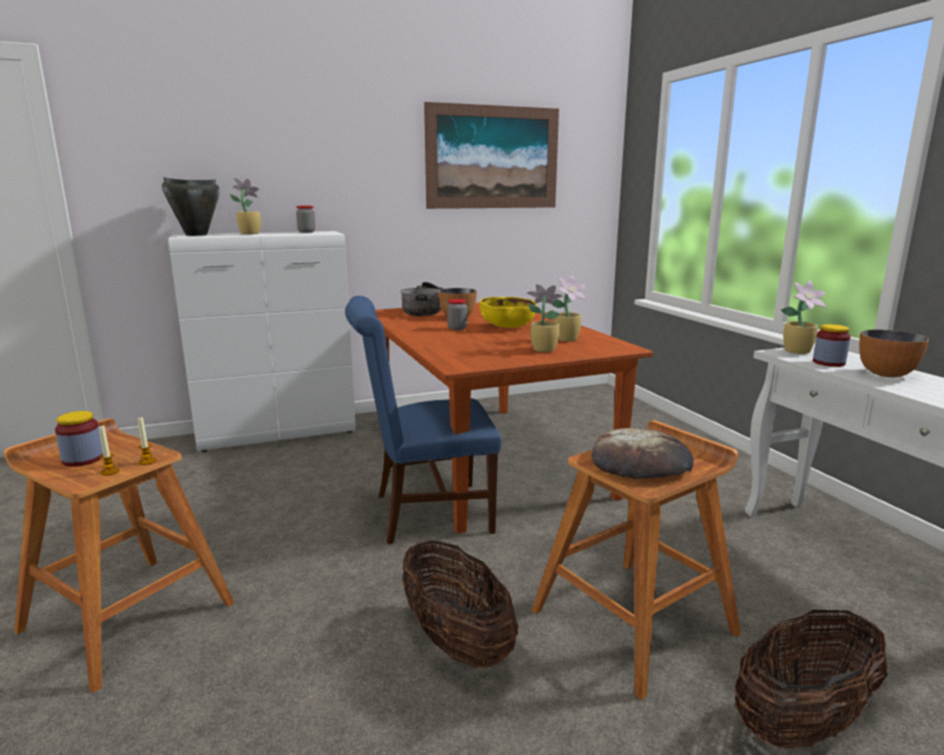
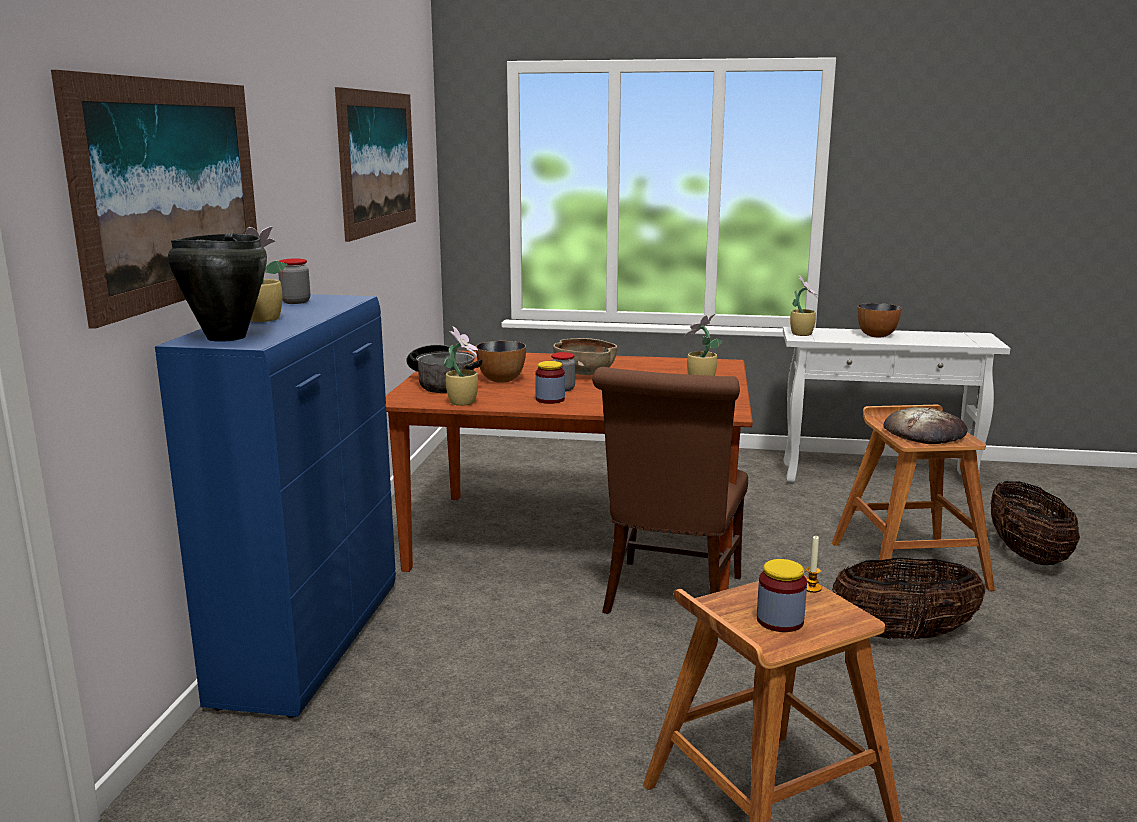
camera: 60 degrees left, 0 degrees up
candle [99,425,119,476] -> none
white cabinet [168,231,356,452] -> blue cabinet [155,294,396,718]
blue chair [345,296,502,544] -> brown chair [592,367,748,614]
yellow bowl [480,297,537,328] -> brown bowl [553,338,618,375]
potted plant [553,275,586,341] -> potted plant moved to [444,326,479,406]
jar [813,324,851,367] -> jar moved to [535,361,565,404]
none -> picture [51,70,257,329]

